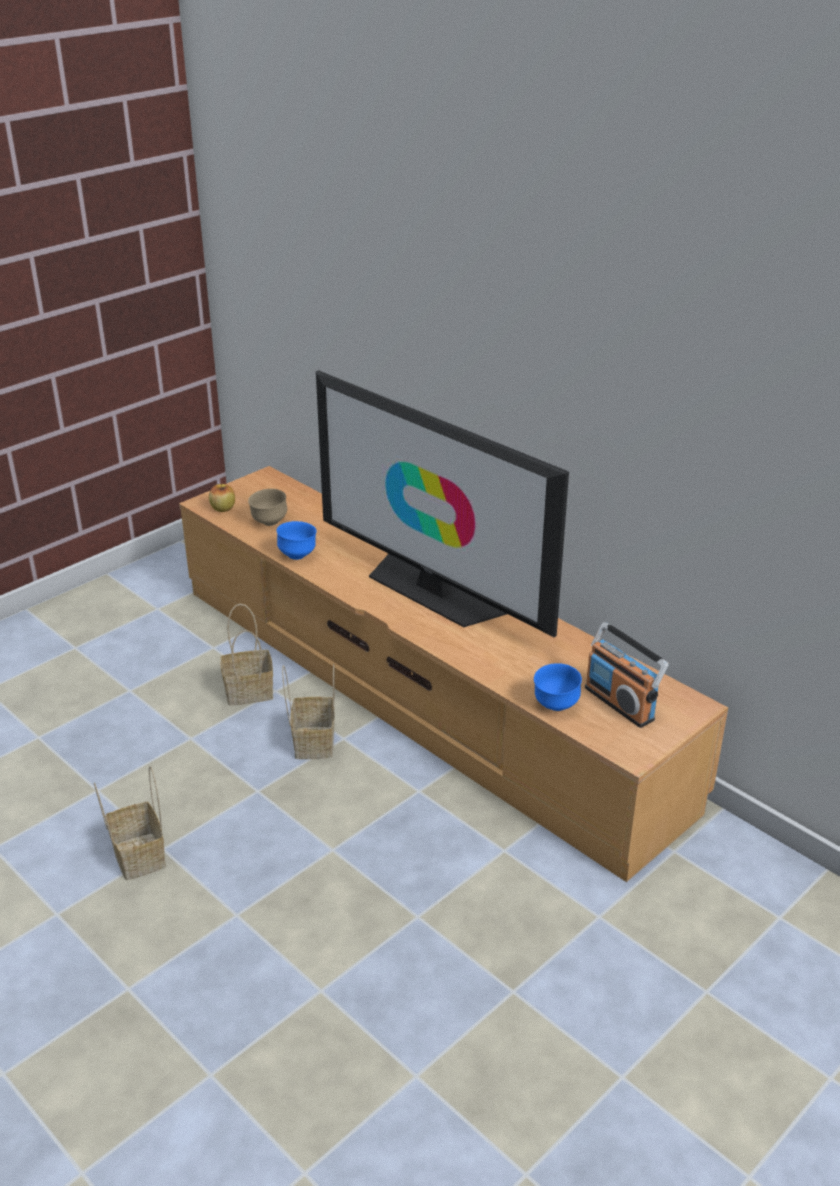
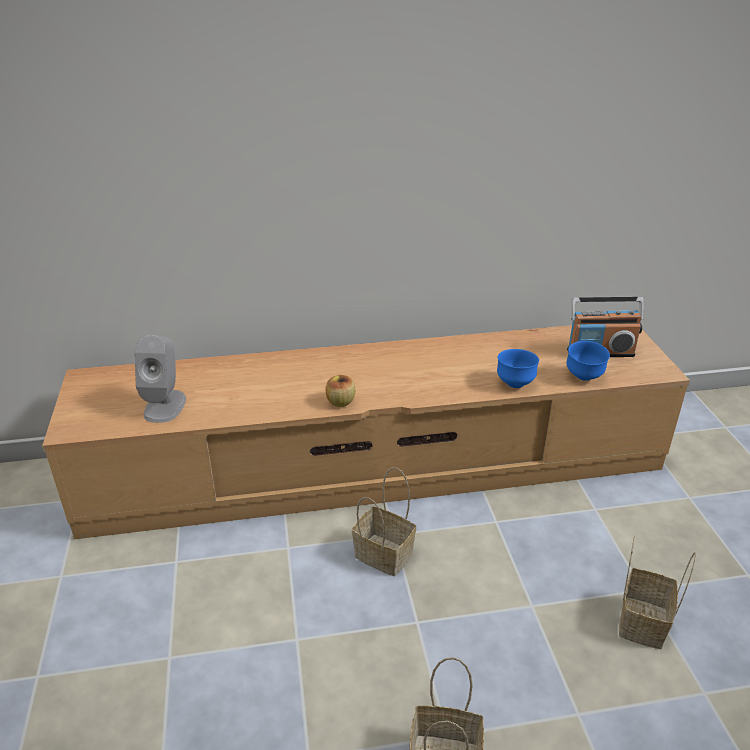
camera: 55 degrees left, 0 degrees up
apple [209,483,235,512] -> apple moved to [326,375,355,407]
basket [220,604,273,705] -> basket moved to [619,536,696,649]
brown bowl [248,489,287,526] -> grey speaker [135,335,186,423]
blue bowl [277,521,317,560] -> blue bowl moved to [497,349,539,388]
television [316,370,569,637] -> none

